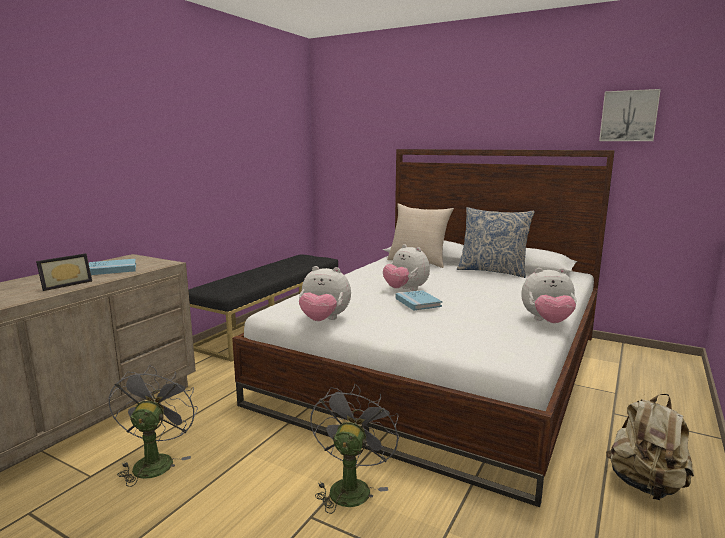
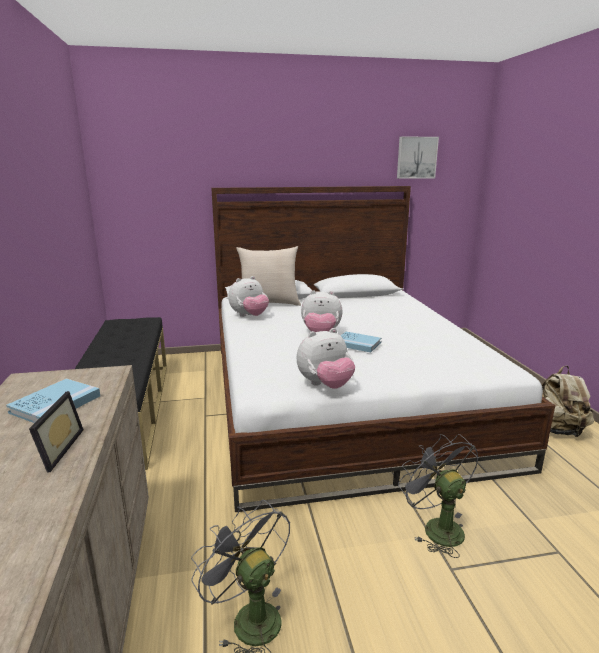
camera: 40 degrees left, 5 degrees up
pillow [457,207,535,278] -> none
plush toy [521,268,577,323] -> plush toy moved to [228,276,269,317]

